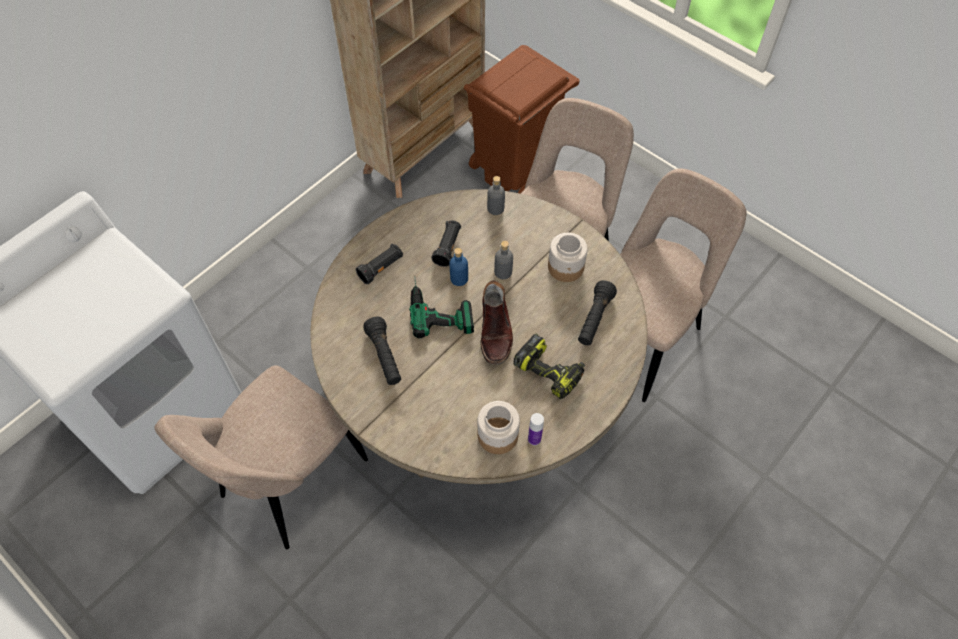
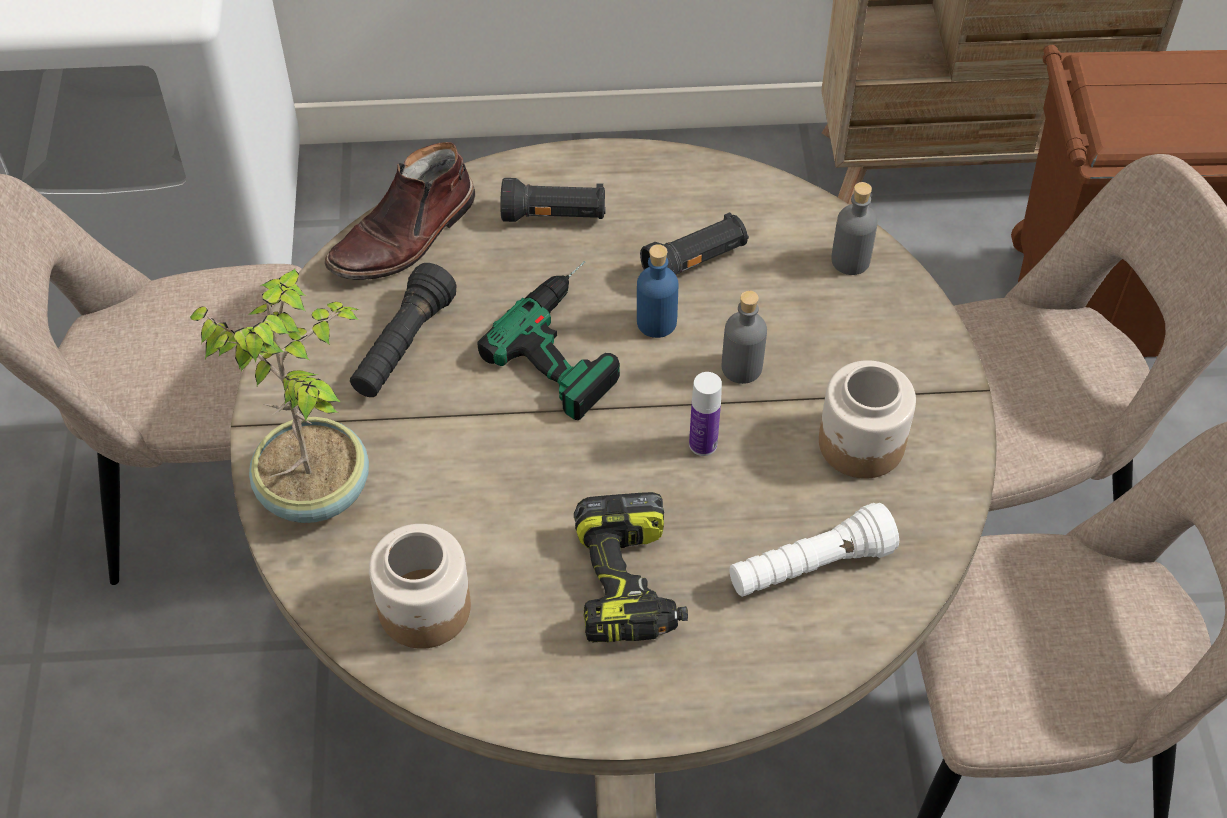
camera: 45 degrees right, 5 degrees down
brown boot [481,281,513,365] -> brown boot moved to [324,142,476,280]
bottle [528,413,544,445] -> bottle moved to [689,372,722,456]
black flashlight [578,280,617,345] -> white flashlight [730,503,899,597]
none -> potted plant [190,269,369,523]

